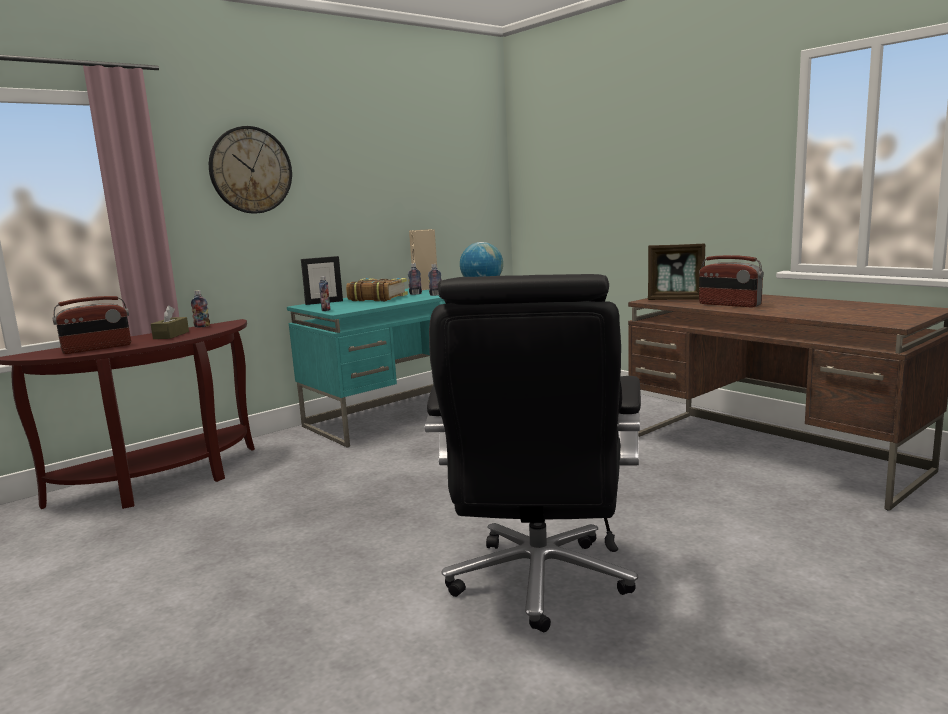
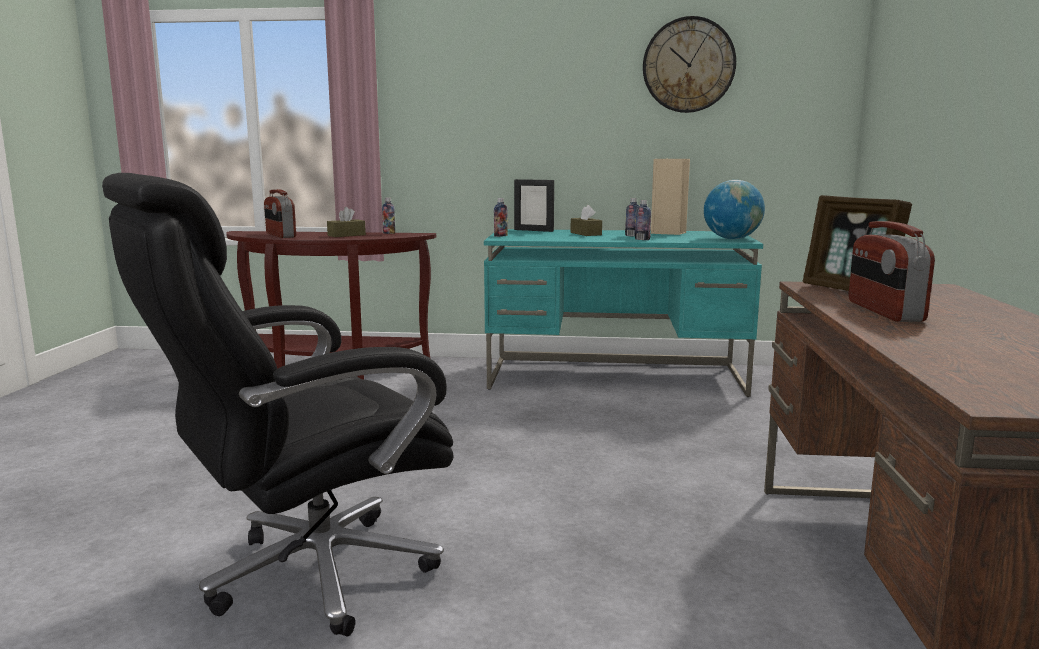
camera: 45 degrees right, 0 degrees up
radio [52,296,131,354] -> radio turned 45 degrees clockwise [264,189,296,238]
wall clock [209,126,292,213] -> wall clock moved to [643,16,736,113]
book [346,278,408,301] -> brown tissue box [570,205,602,236]

